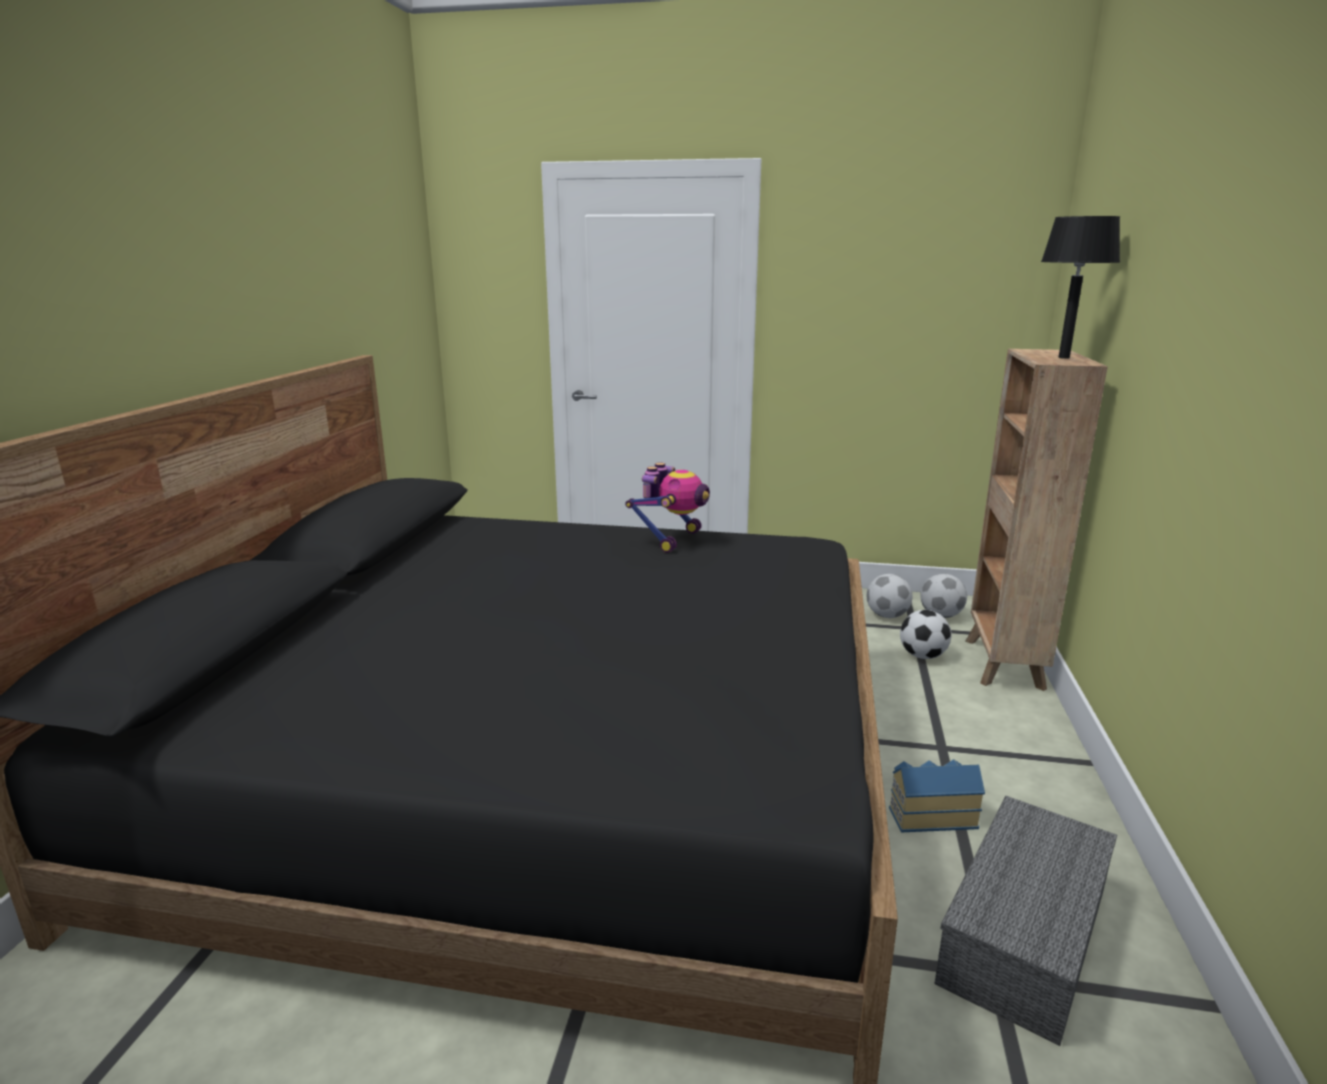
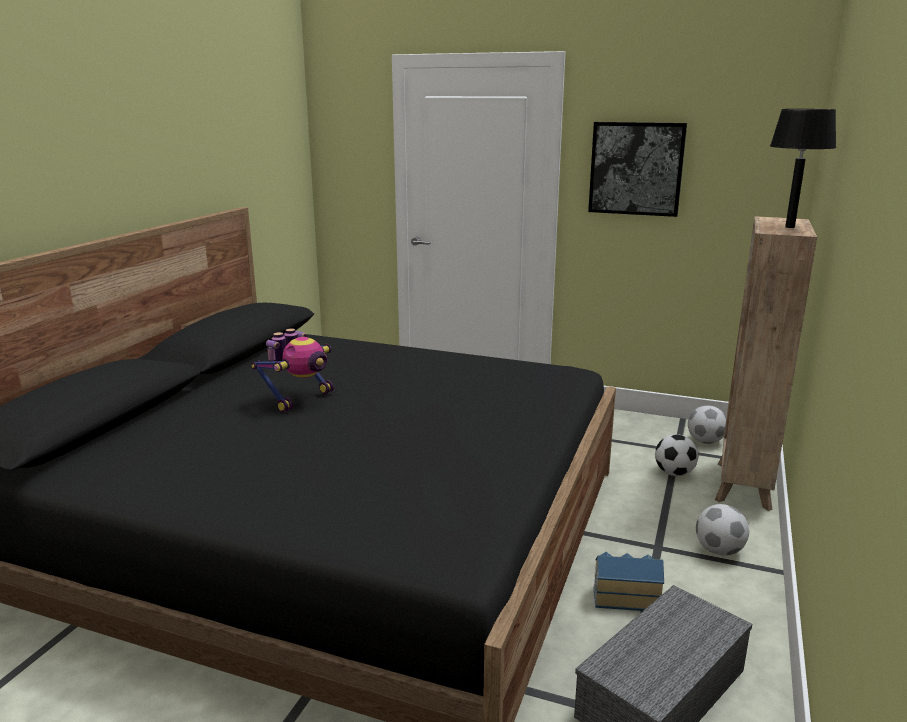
camera: 10 degrees right, 0 degrees up
toy robot [625,463,710,553] -> toy robot moved to [251,328,334,412]
football [867,574,913,618] -> football moved to [696,504,749,556]
none -> picture [588,122,687,217]

